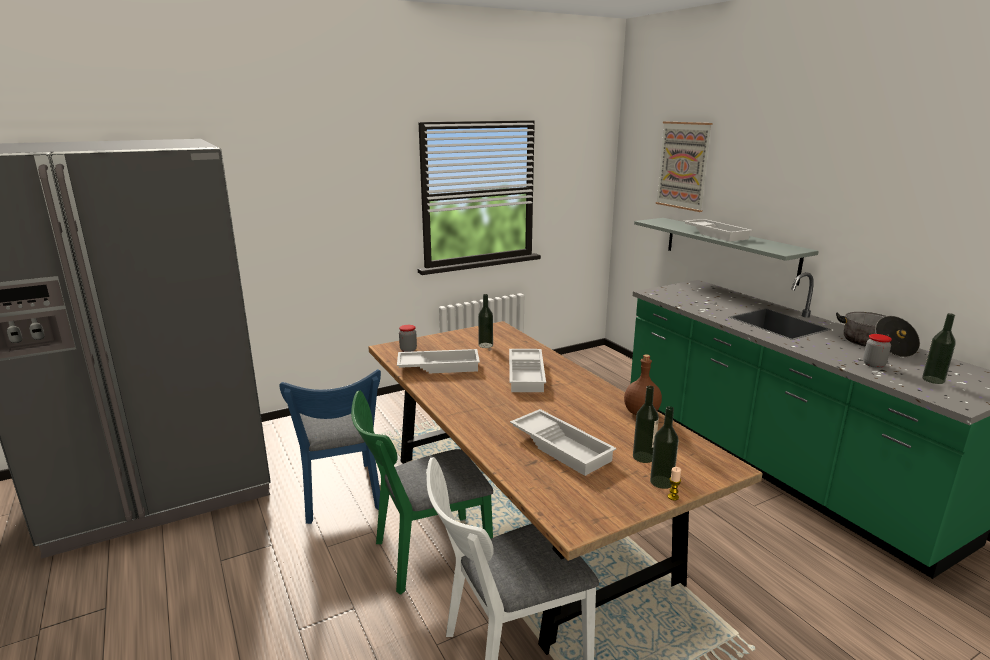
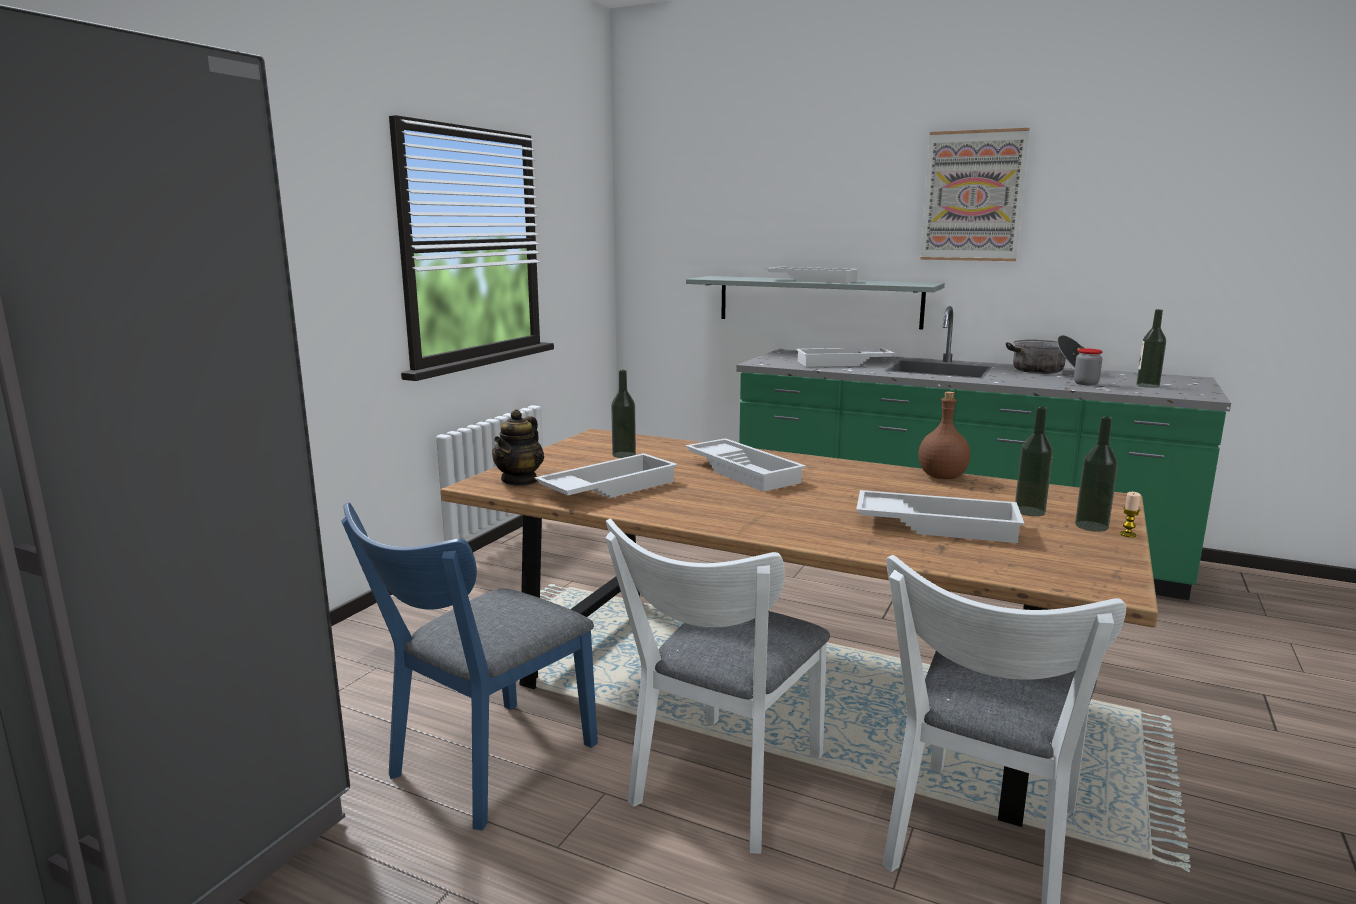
camera: 35 degrees left, 5 degrees down
blue chair [279,369,381,524] -> blue chair turned 90 degrees clockwise [341,503,598,830]
green chair [351,391,493,595] -> white chair [605,519,830,854]
jar [399,325,417,352] -> teapot [492,409,544,486]
picture [656,121,713,212] -> picture moved to [920,128,1030,261]
none -> white tray [796,348,895,367]

